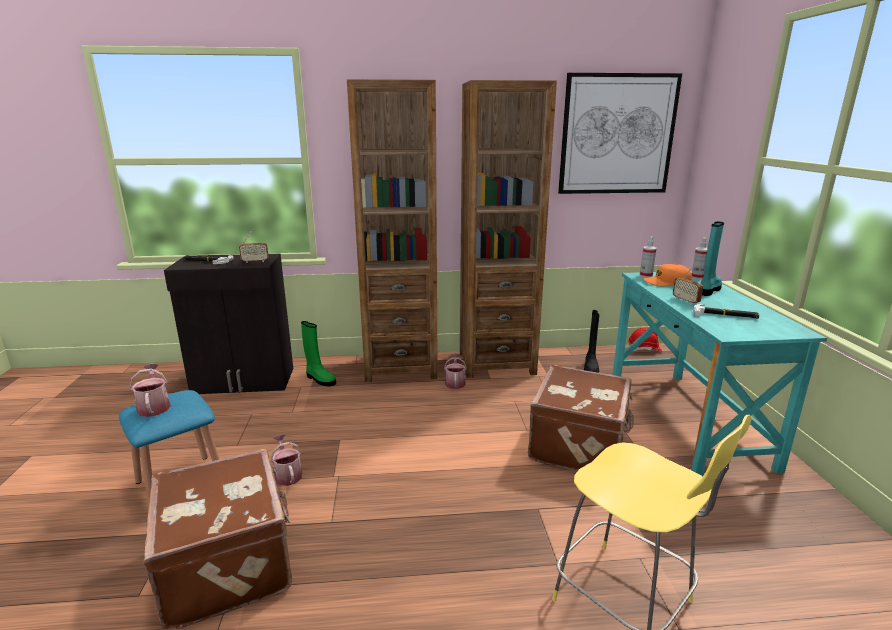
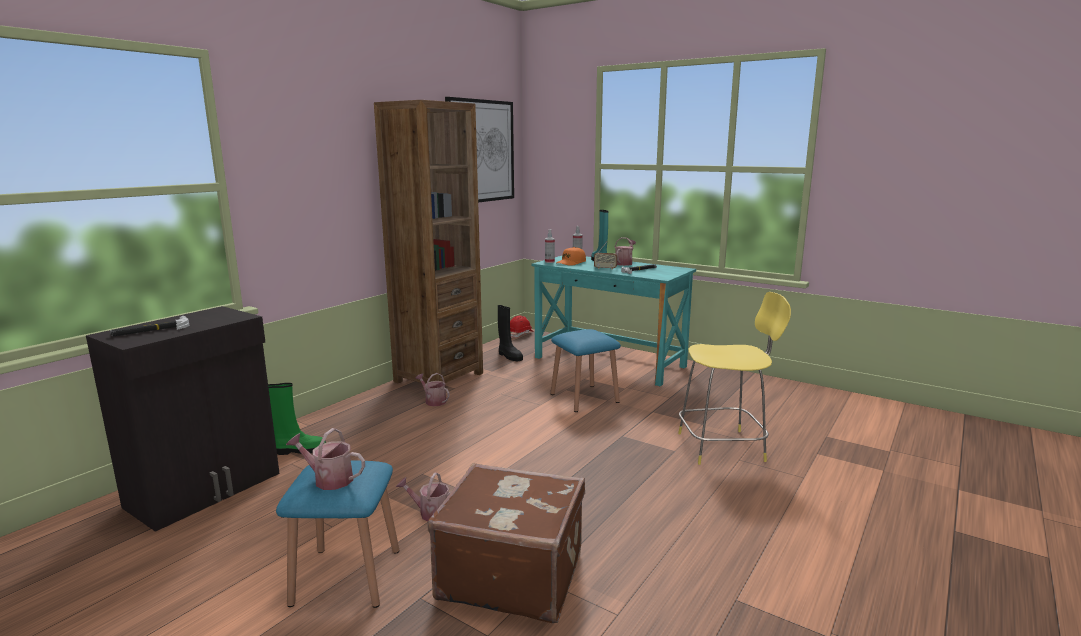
camera: 50 degrees left, 5 degrees down
radio [239,230,269,263] -> none
brown bookcase [347,79,438,382] -> none
brown suitcase [528,364,634,471] -> blue stool [550,329,621,412]
none -> watering can [615,237,636,266]

